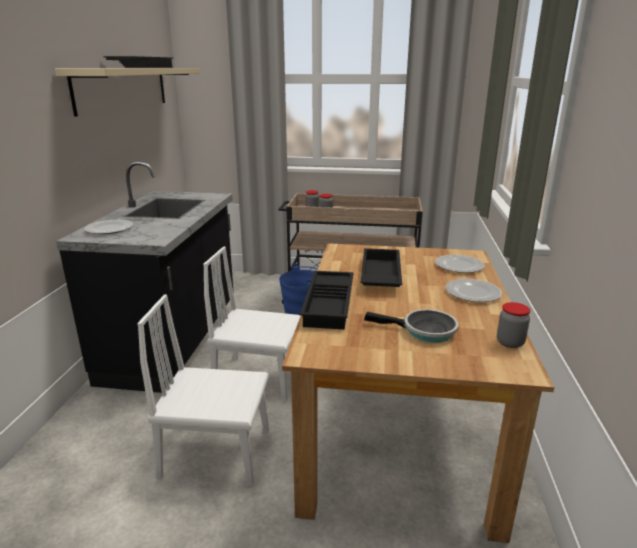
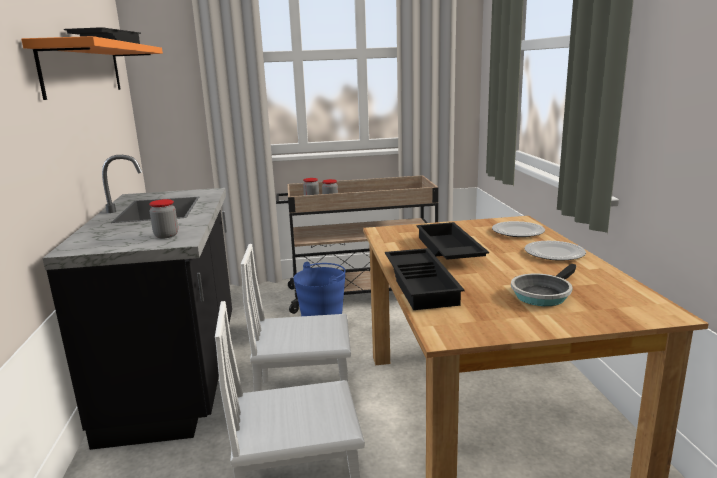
camera: 15 degrees left, 5 degrees down
beige shelf [55,68,200,117] -> orange shelf [21,36,163,100]
plate [84,220,134,234] -> none
frying pan [364,309,459,343] -> frying pan turned 135 degrees clockwise [511,264,576,306]
jar [497,302,530,348] -> jar moved to [149,199,178,238]

